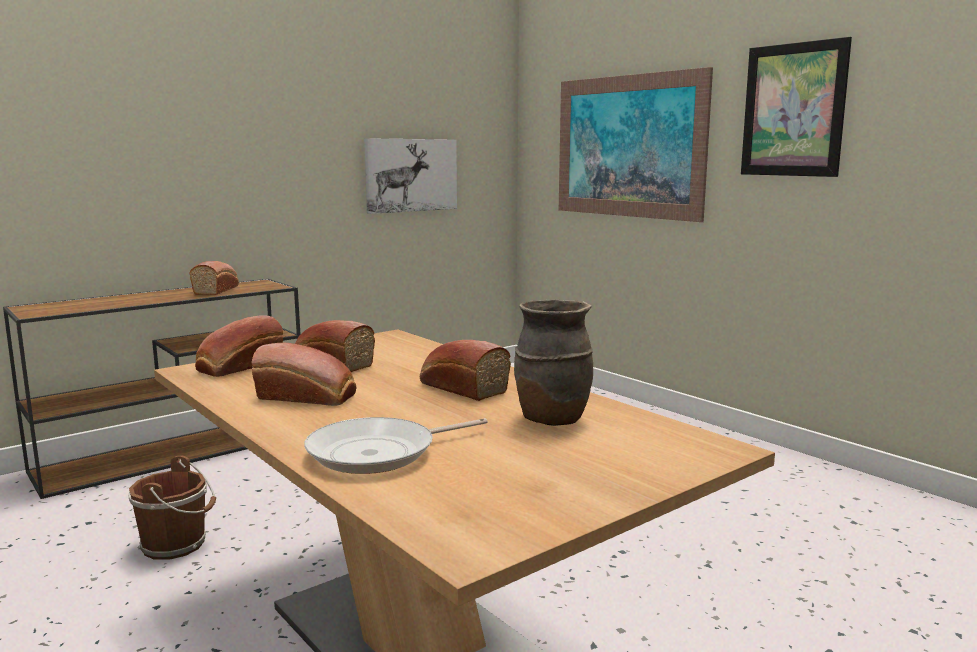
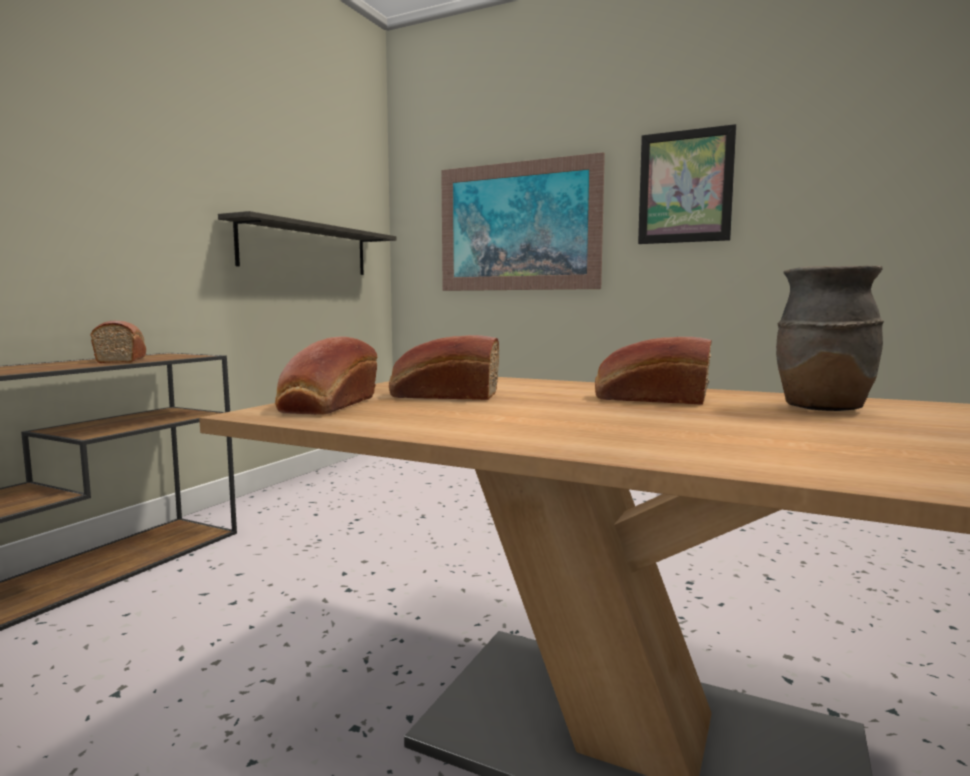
camera: 25 degrees left, 5 degrees down
brown bucket [128,455,216,560] -> none
bread [251,343,356,406] -> none
frying pan [304,417,488,474] -> none
picture [364,138,457,214] -> shelf [218,211,397,275]

